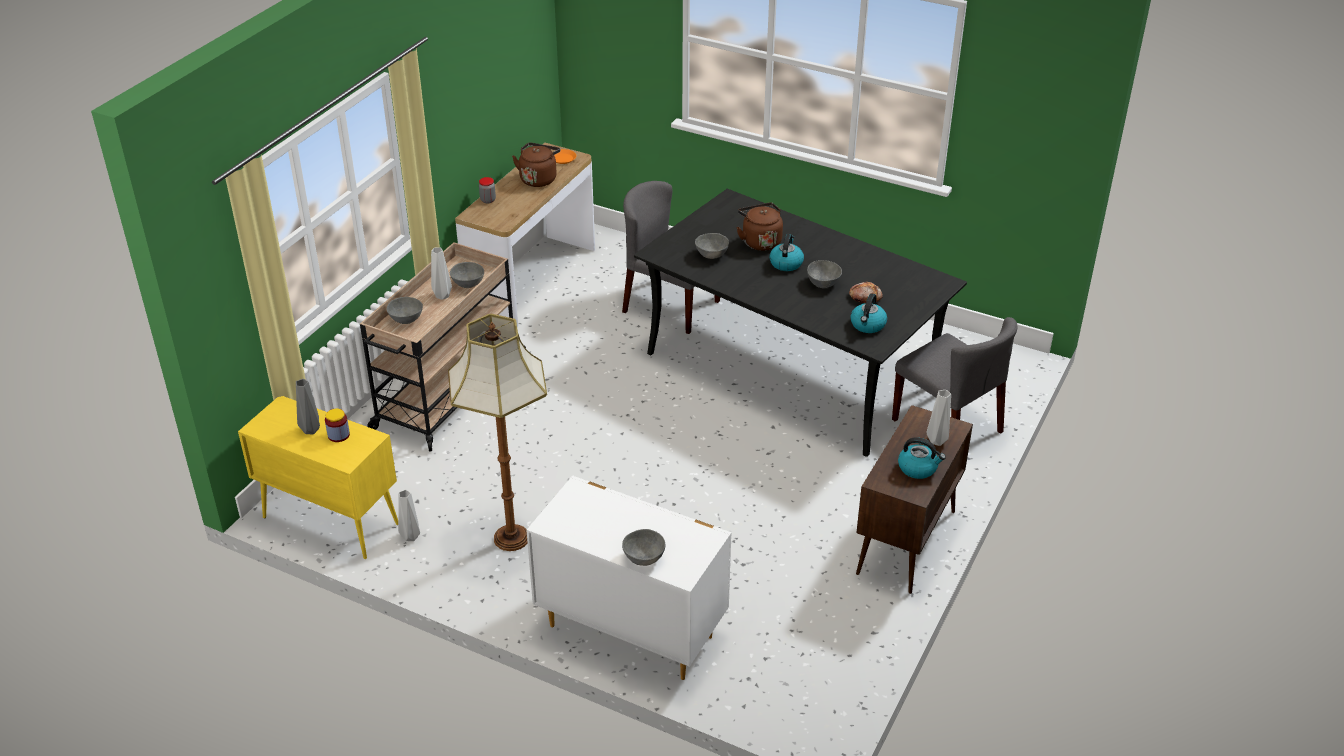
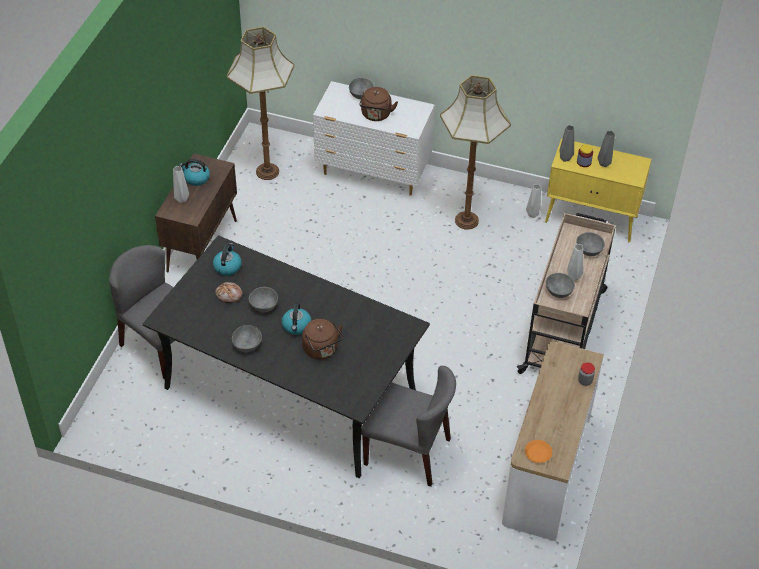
camera: 170 degrees right, 10 degrees up
brown kettle [512,143,560,187] -> brown kettle moved to [359,87,398,121]
grey bowl [695,233,729,259] -> grey bowl moved to [232,325,262,352]
none -> floor lamp [227,27,294,180]
none -> grey vase [559,125,574,162]

